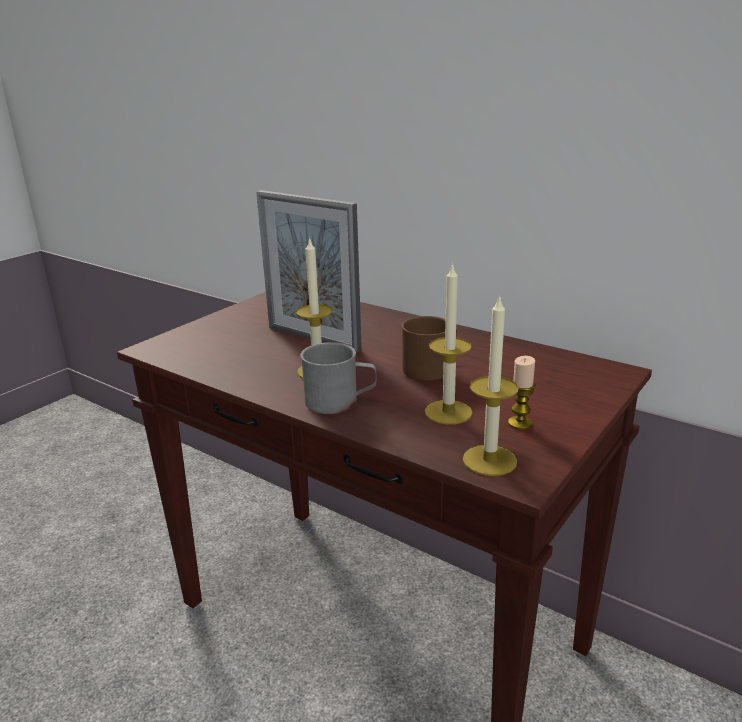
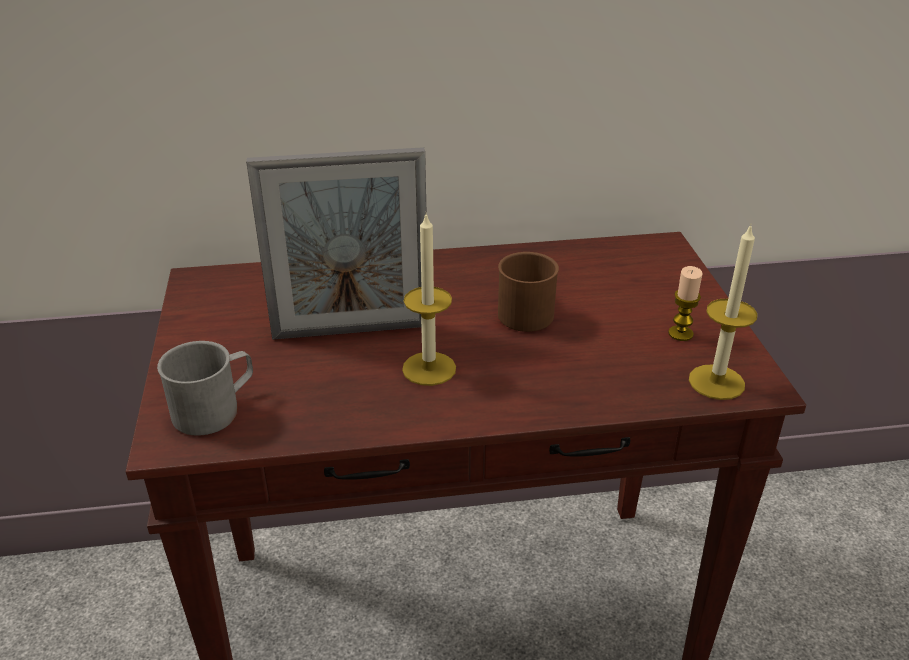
camera: 45 degrees left, 10 degrees up
grey mug [300,342,376,414] -> grey mug moved to [157,341,253,436]
candle [425,262,473,425] -> none

